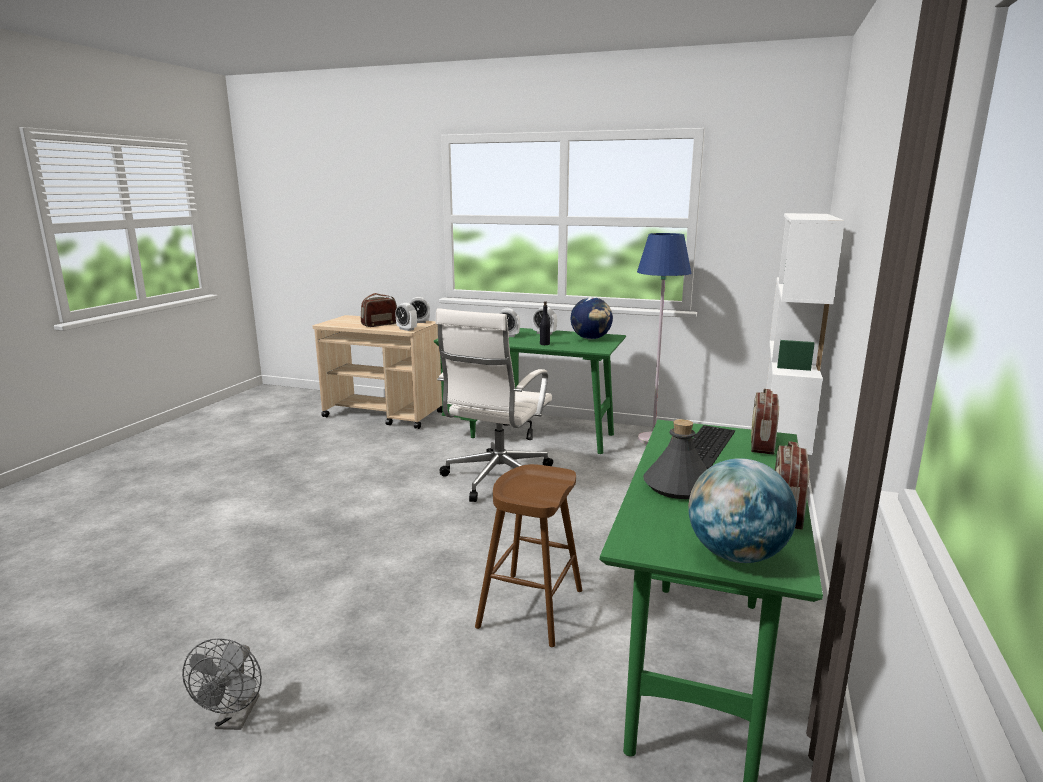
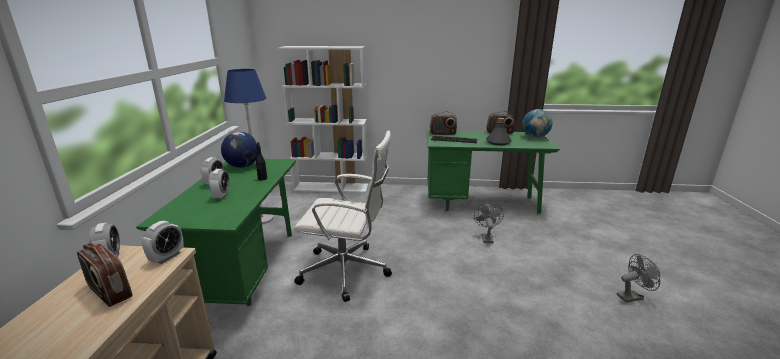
camera: 105 degrees left, 5 degrees up
brown stool [475,464,582,647] -> grey fan [474,204,504,243]

